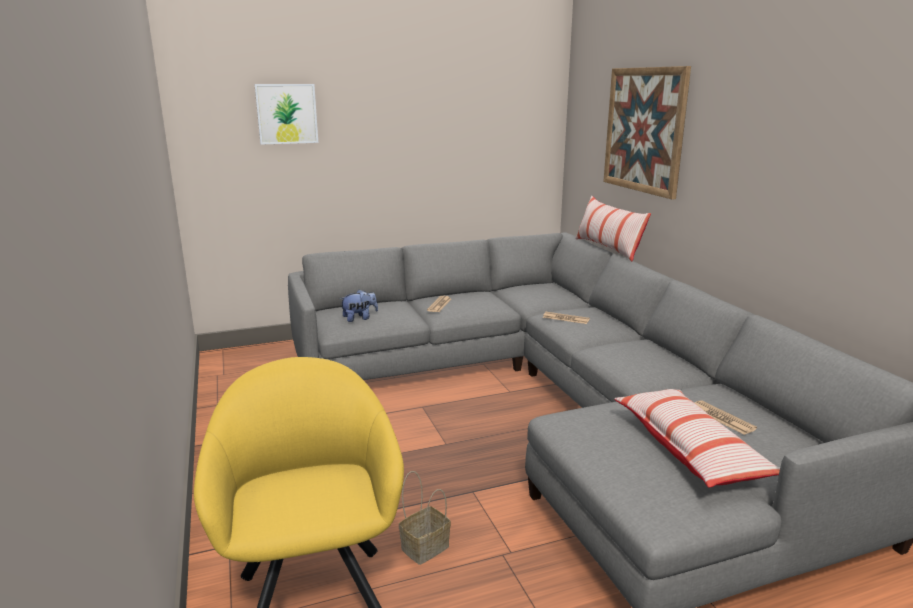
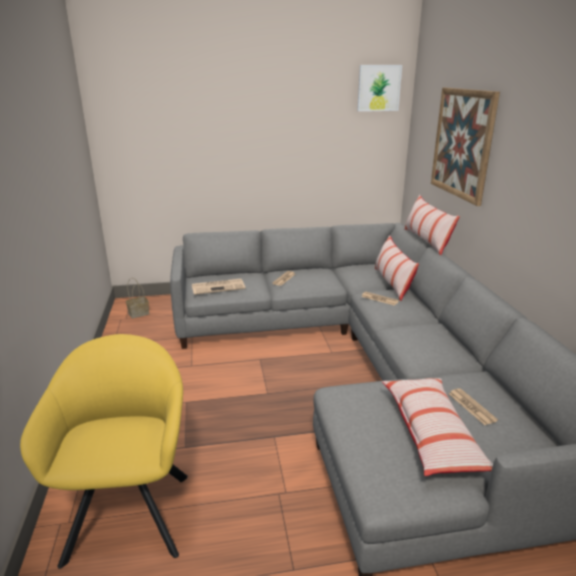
camera: 10 degrees right, 5 degrees up
picture [254,84,318,145] -> picture moved to [357,65,402,111]
plush toy [340,289,378,322] -> newspaper [192,279,246,295]
basket [399,471,451,565] -> basket moved to [126,278,149,318]
none -> pillow [374,235,419,301]

